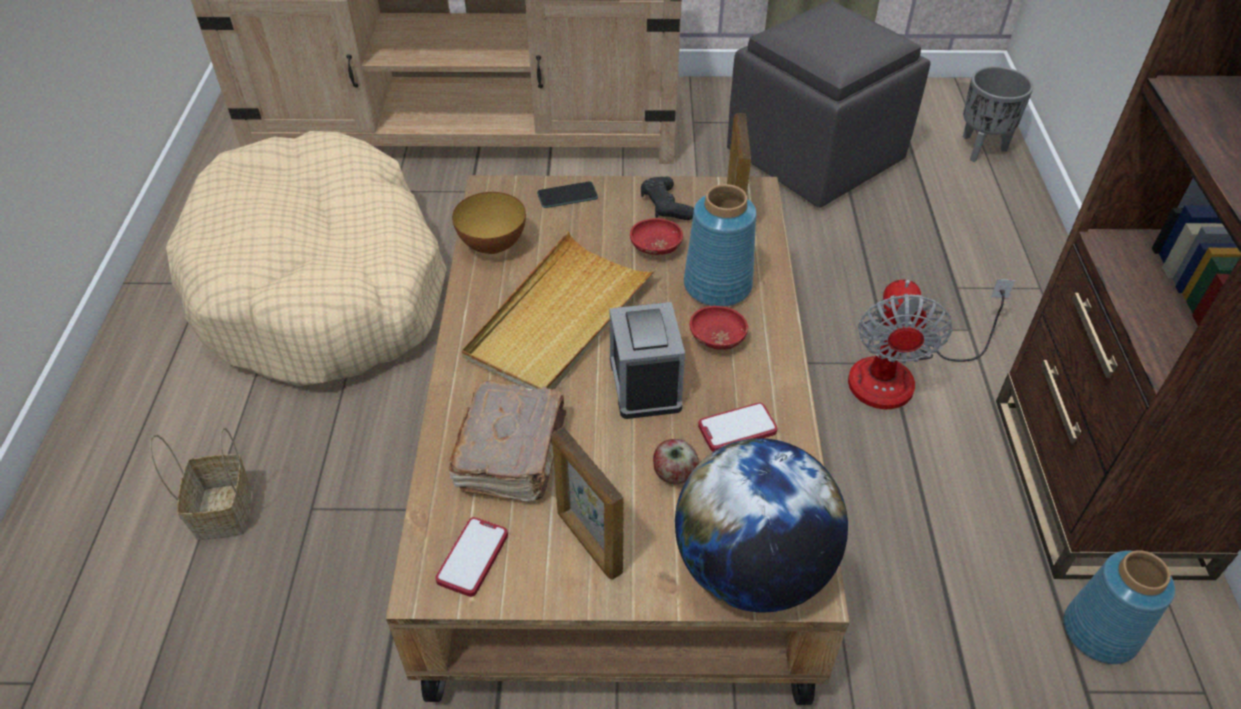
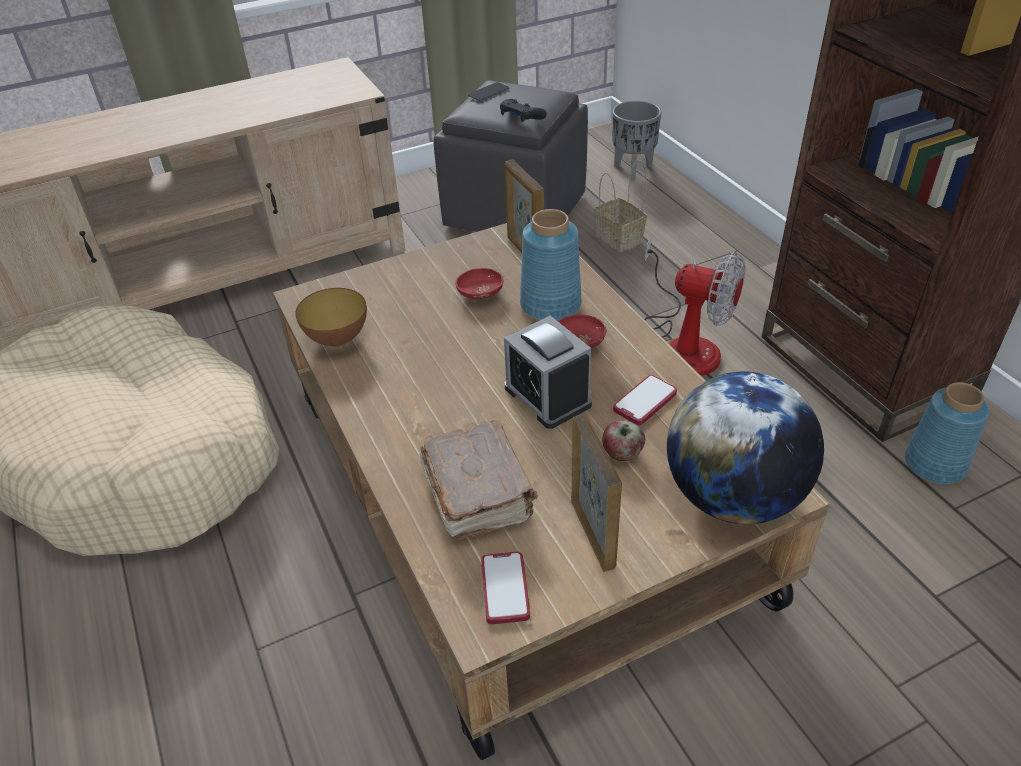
camera: 25 degrees left, 5 degrees down
basket [150,427,251,540] -> basket moved to [595,160,647,252]
beige tray [462,231,658,389] -> none
phone [537,181,598,208] -> phone moved to [468,82,509,101]
picture frame [552,427,624,580] -> picture frame turned 135 degrees counterclockwise [571,414,622,572]
black game controller [641,177,694,220] -> black game controller moved to [500,99,547,122]
fan [848,279,1016,409] -> fan turned 45 degrees counterclockwise [644,238,745,376]

